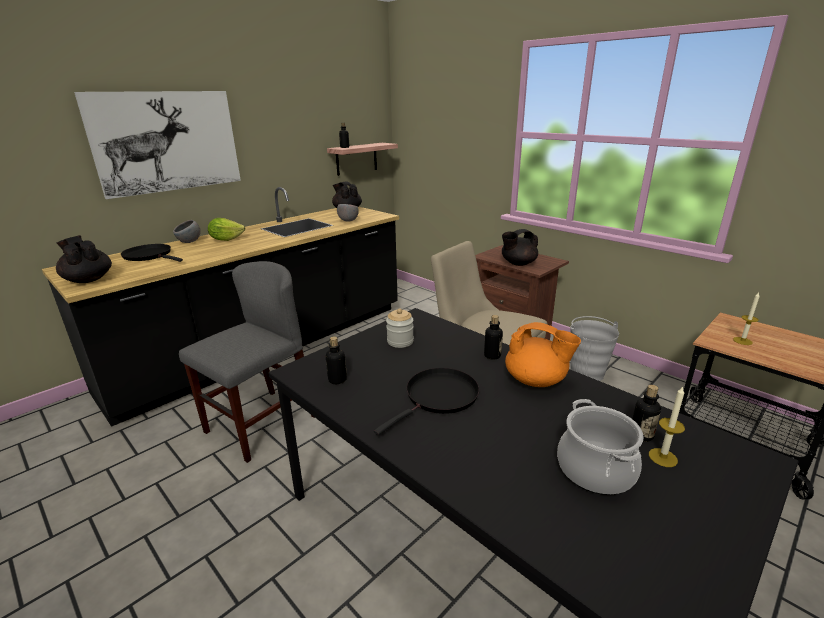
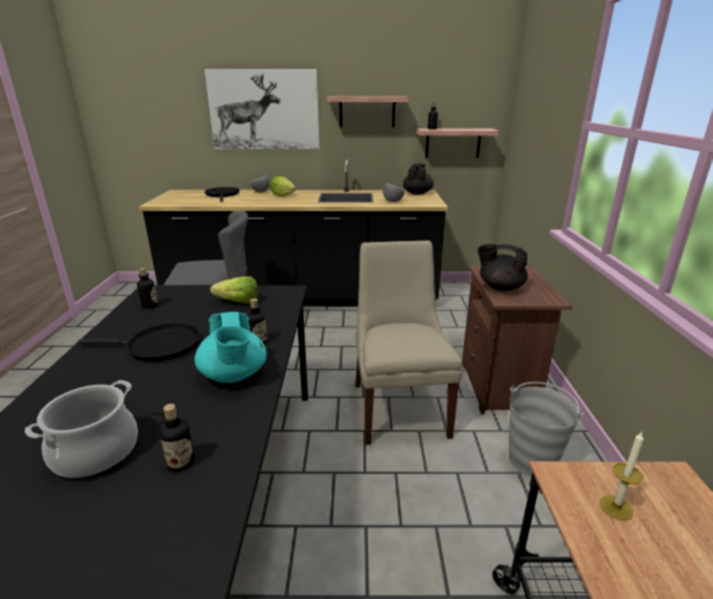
camera: 45 degrees right, 0 degrees up
black teapot [56,235,112,283] -> none
jar [386,308,414,348] -> lettuce [210,276,258,304]
orange teapot [505,322,581,387] -> turquoise teapot [195,312,267,383]
candle [649,386,685,467] -> none
none -> shelf [327,96,409,127]

